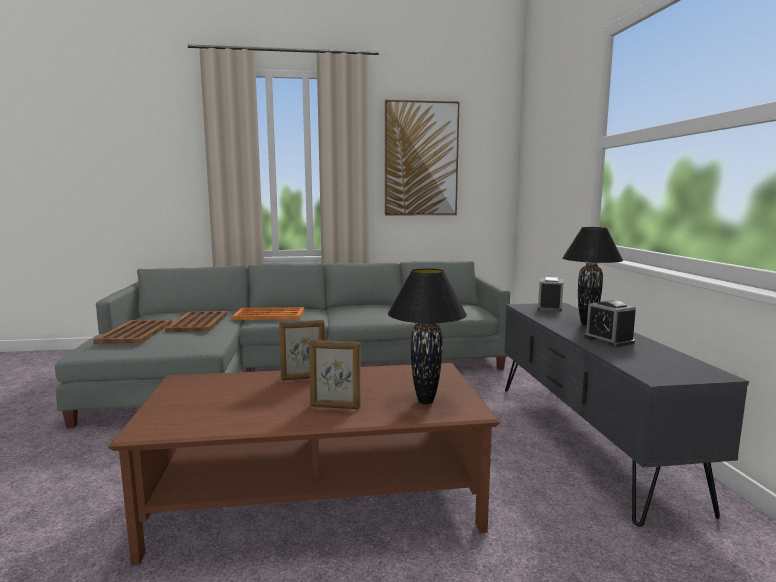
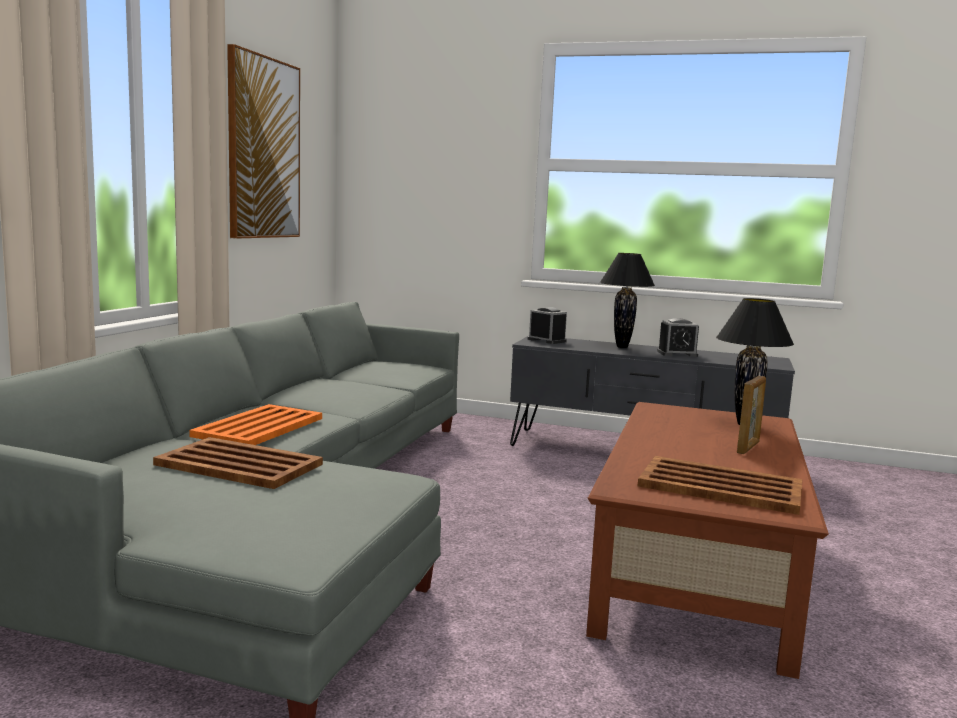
camera: 65 degrees left, 0 degrees up
brown tray [93,320,172,344] -> brown tray moved to [638,456,803,515]
picture frame [279,320,325,380] -> none

